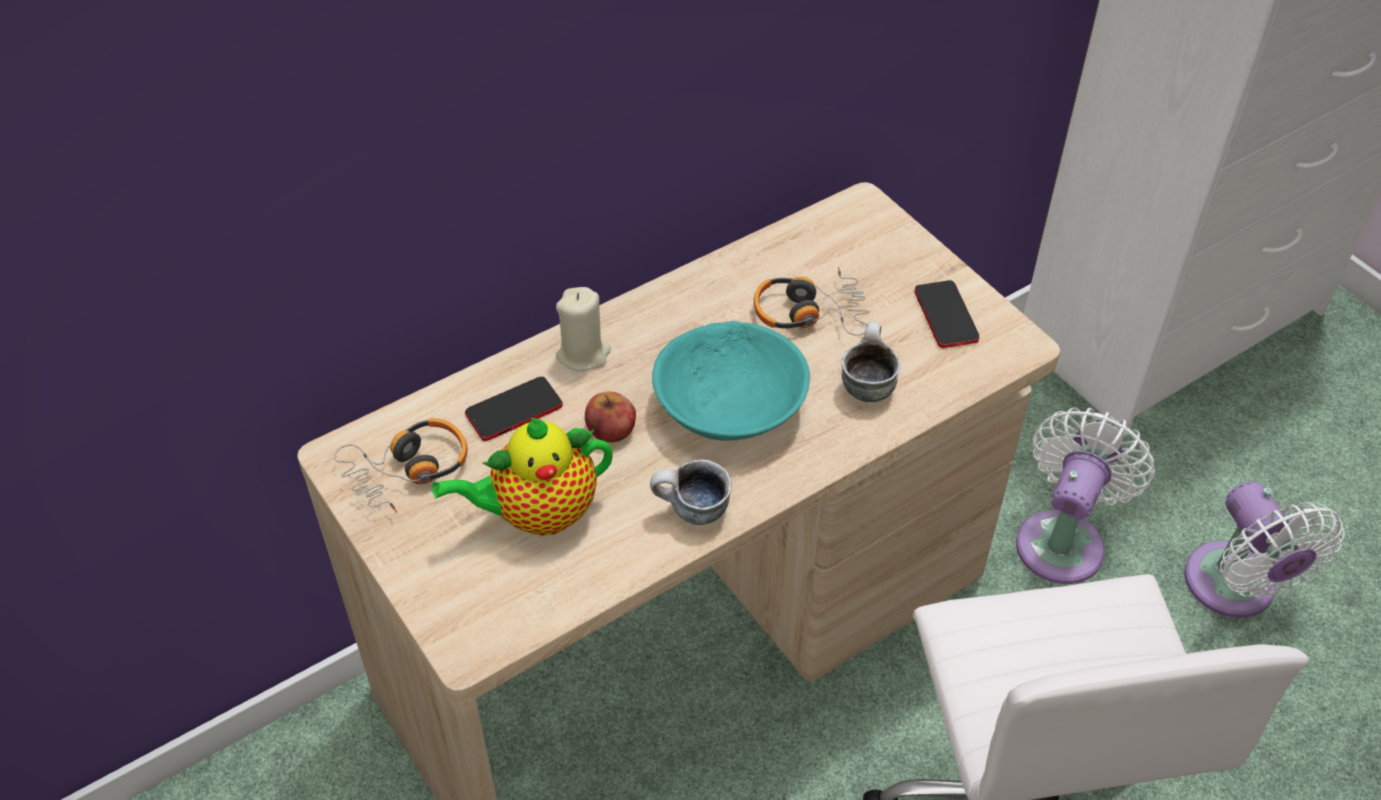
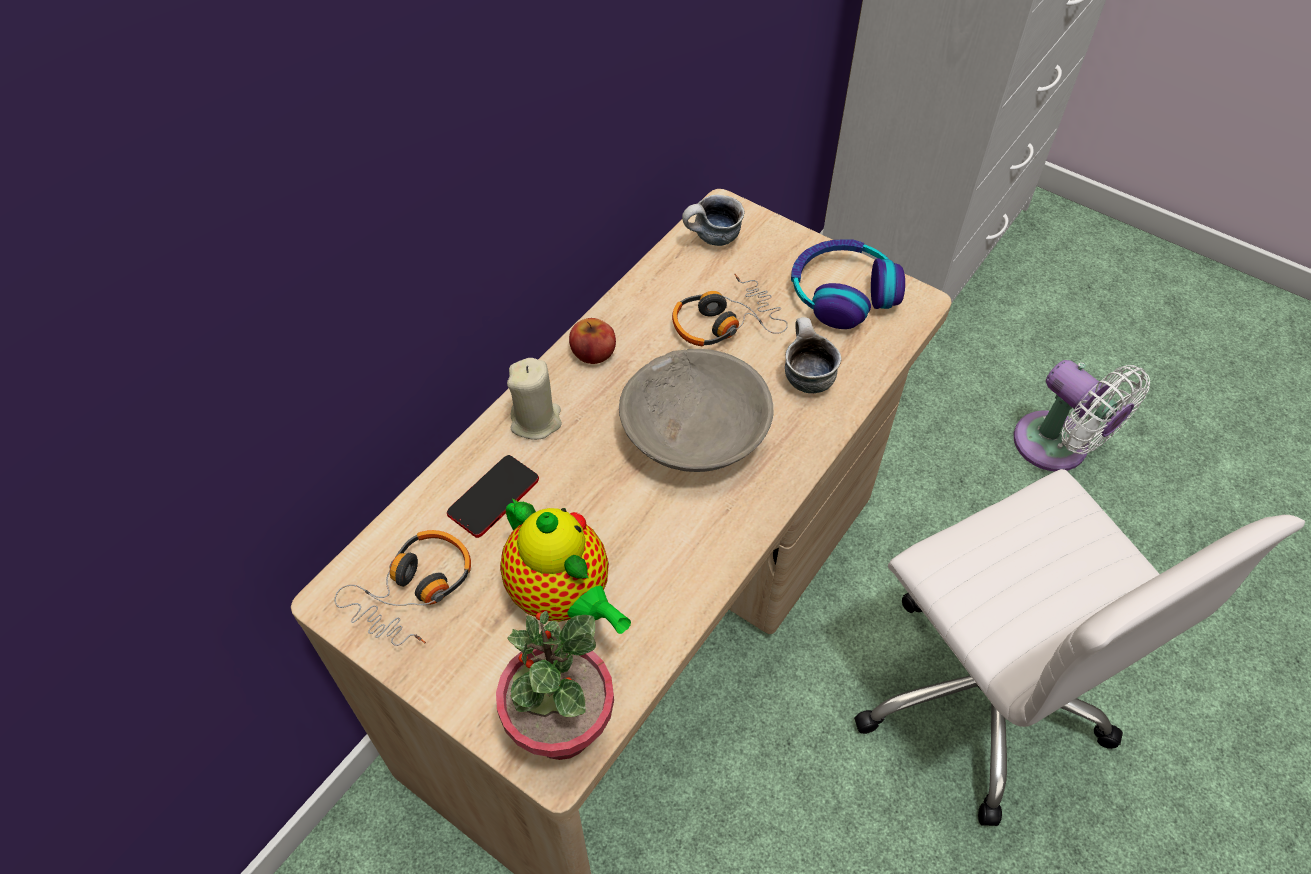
camera: 20 degrees left, 5 degrees up
teapot [432,418,613,536] -> teapot turned 90 degrees counterclockwise [500,498,631,634]
apple [585,391,636,443] -> apple moved to [569,318,616,364]
mug [650,460,732,525] -> mug moved to [682,194,745,246]
turquoise bowl [652,321,810,441] -> grey bowl [619,349,773,472]
phone [915,280,979,348] -> headphones [791,239,905,329]
white fan [1016,407,1155,584] -> none
none -> potted plant [496,611,614,760]

